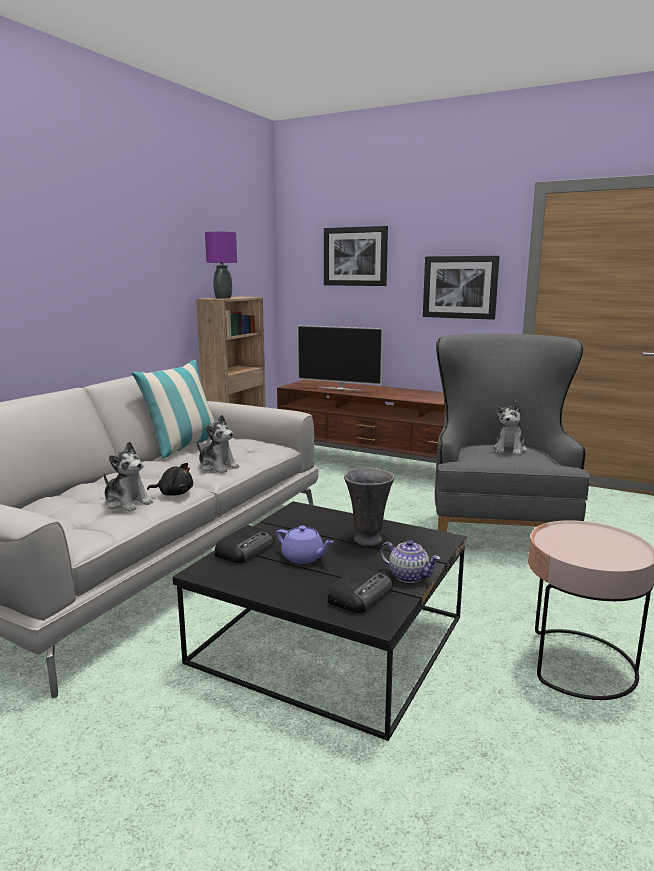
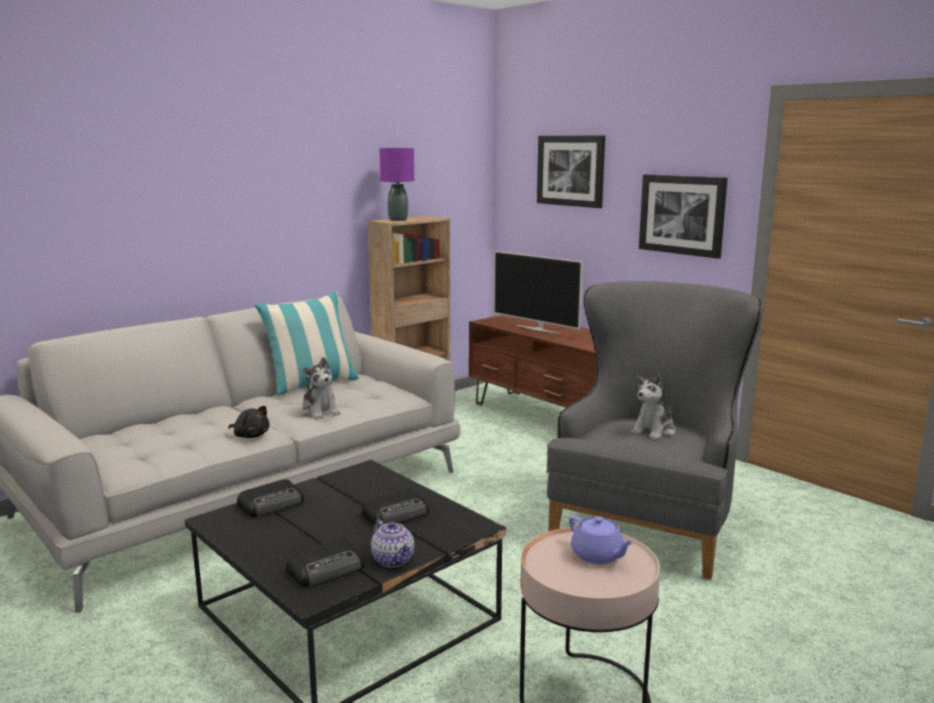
camera: 20 degrees right, 0 degrees up
plush toy [104,442,153,512] -> none
purple teapot [276,526,334,564] -> purple teapot moved to [569,516,634,564]
grey vase [344,467,395,546] -> radio [362,489,429,527]

